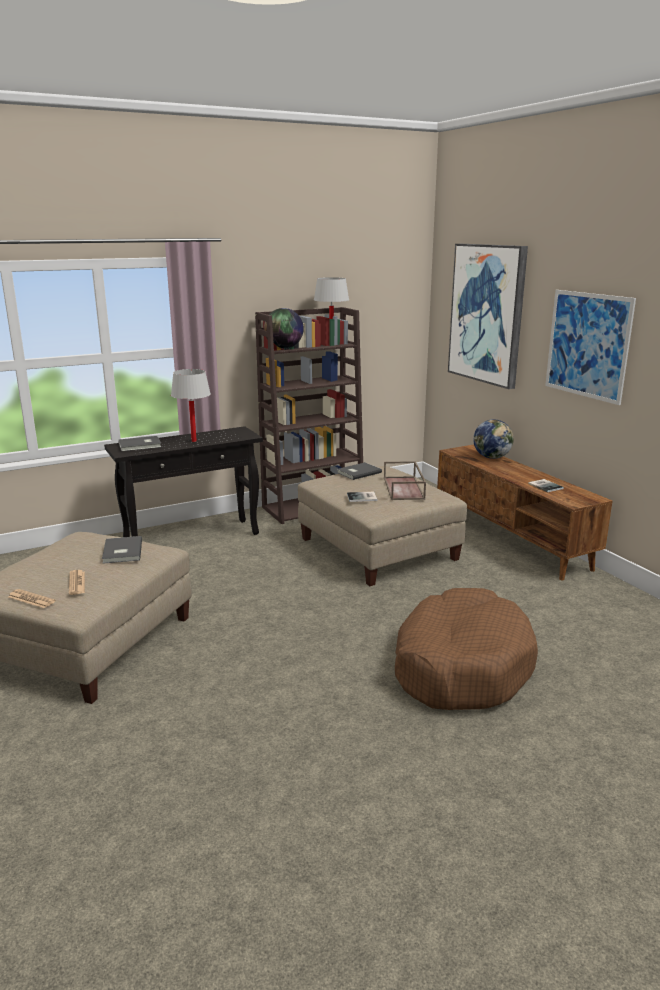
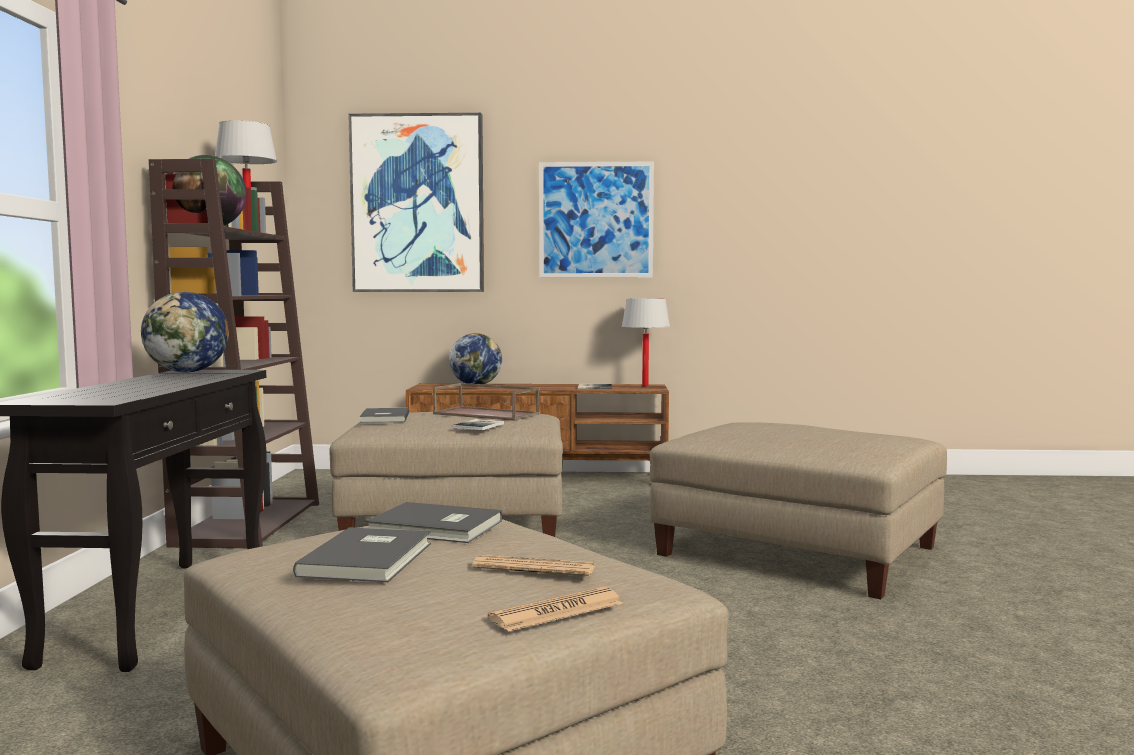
camera: 60 degrees left, 15 degrees down
grey book [118,436,161,451] -> grey book moved to [293,527,431,582]
white table lamp [171,369,211,442] -> white table lamp moved to [622,298,670,386]
brown dog bed [395,588,538,710] -> beige ottoman [649,422,947,599]
none -> globe [141,292,229,373]

